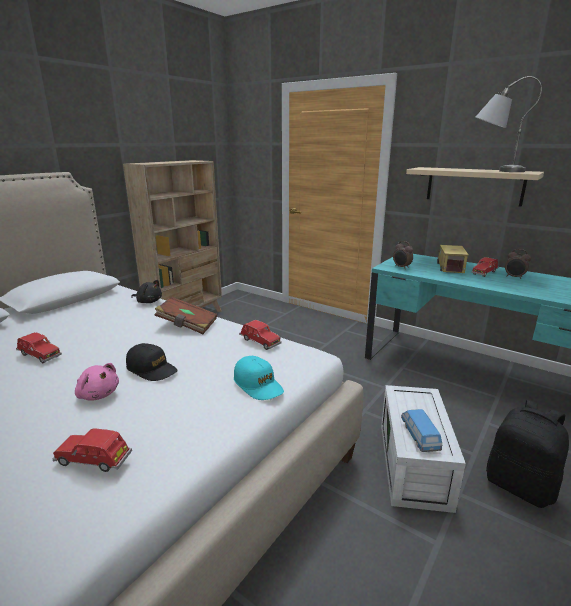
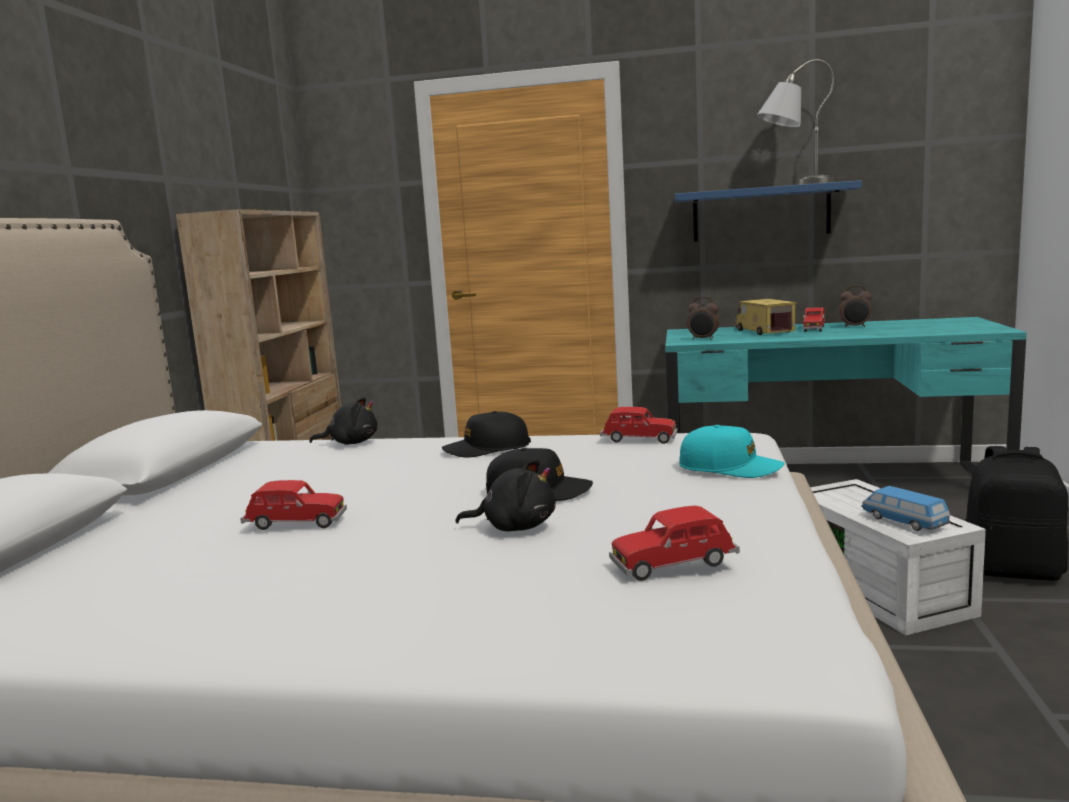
camera: 25 degrees left, 10 degrees down
pink plush toy [75,363,119,401] -> black plush toy [456,459,556,532]
brown book [154,297,217,334] -> black cap [442,411,531,457]
beige shelf [406,167,544,207] -> blue shelf [675,180,862,242]

